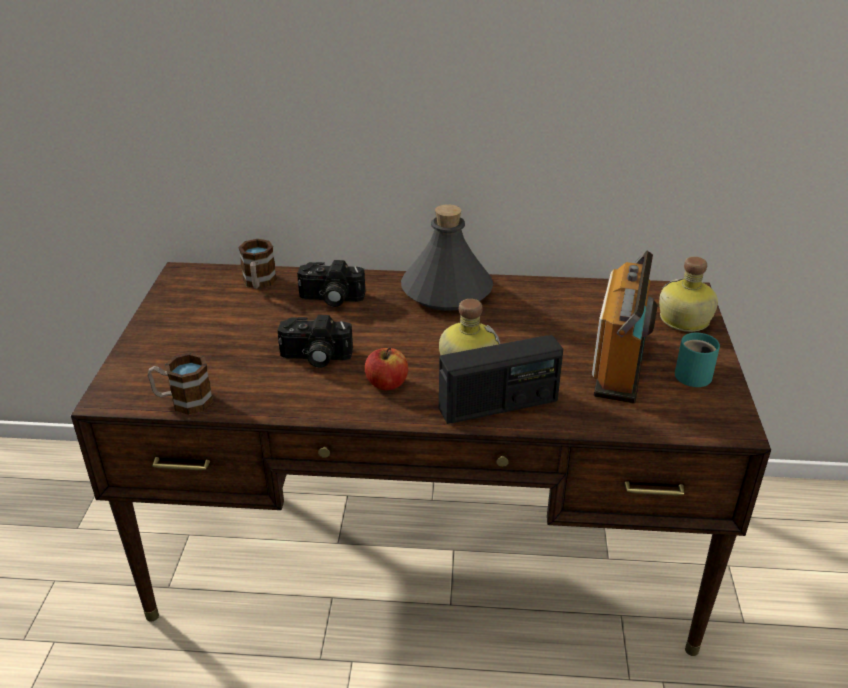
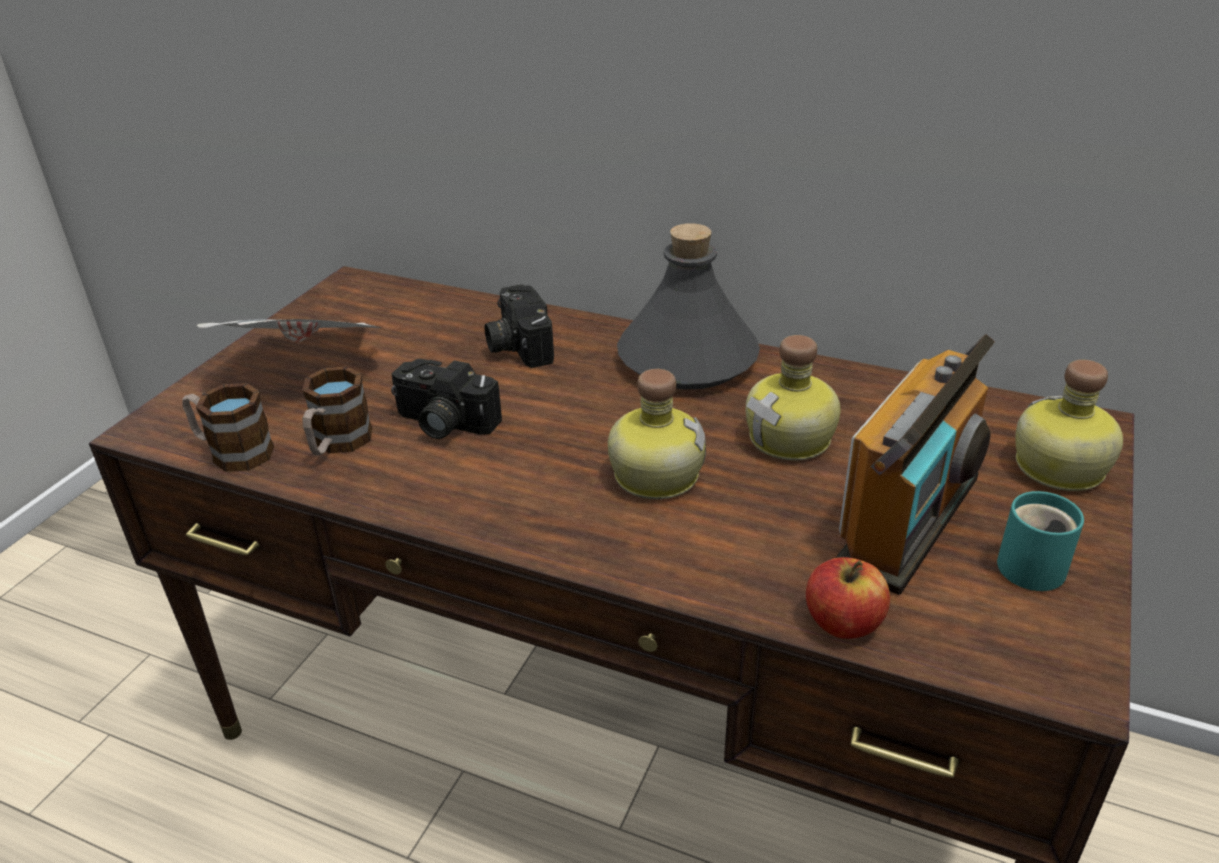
camera: 20 degrees right, 0 degrees up
mug [238,239,277,289] -> mug moved to [302,366,372,456]
camera [297,260,365,307] -> camera turned 45 degrees clockwise [485,284,554,368]
apple [365,347,408,390] -> apple moved to [806,557,890,639]
radio [439,335,563,424] -> none
none -> newspaper [196,319,382,343]
none -> bottle [745,335,841,460]

